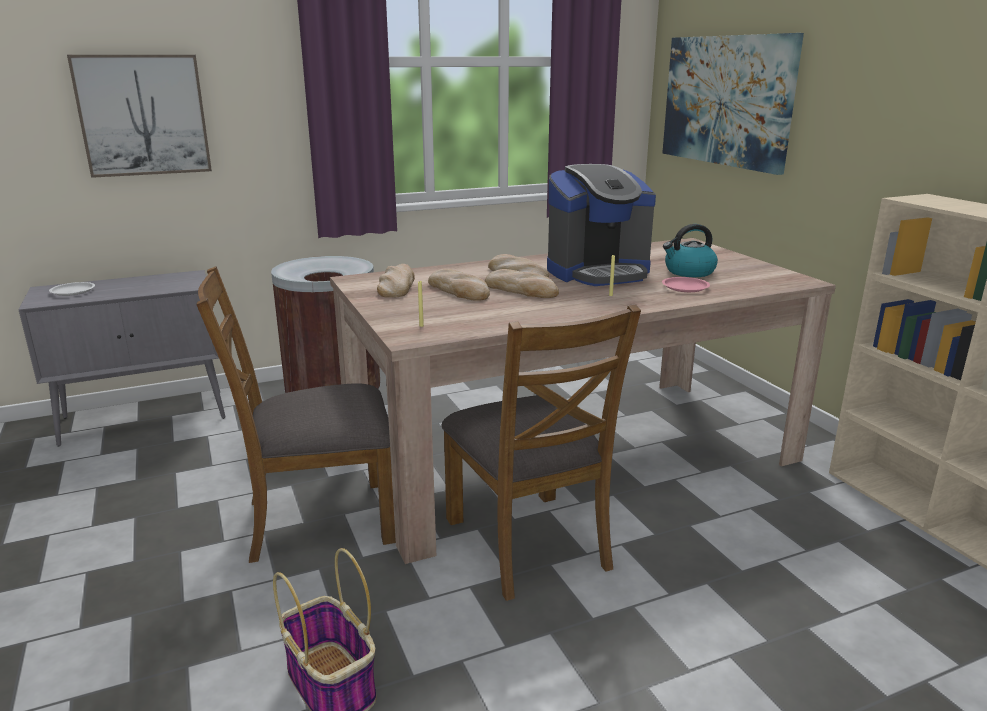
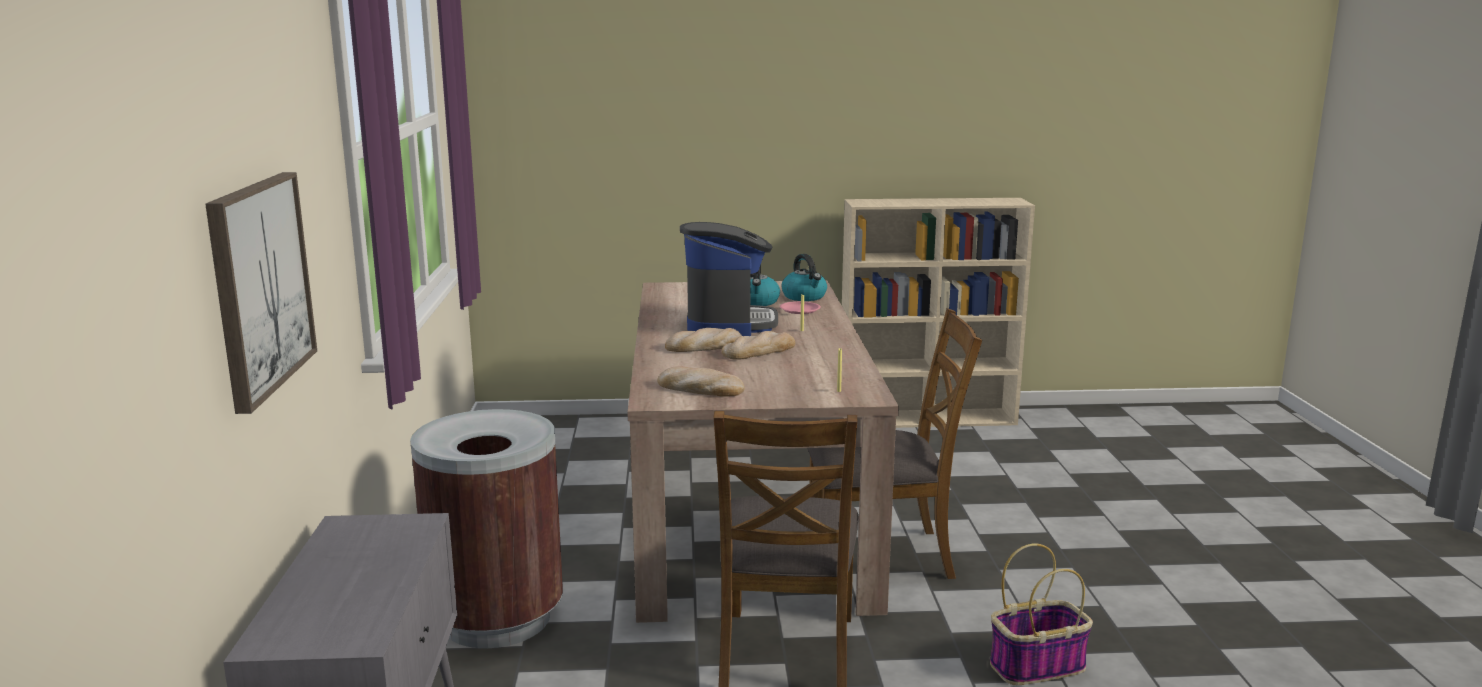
camera: 70 degrees left, 5 degrees down
white plate [49,282,95,296] -> none
bread [428,268,490,301] -> none
picture [662,33,804,175] -> none
none -> kettle [781,254,827,301]

